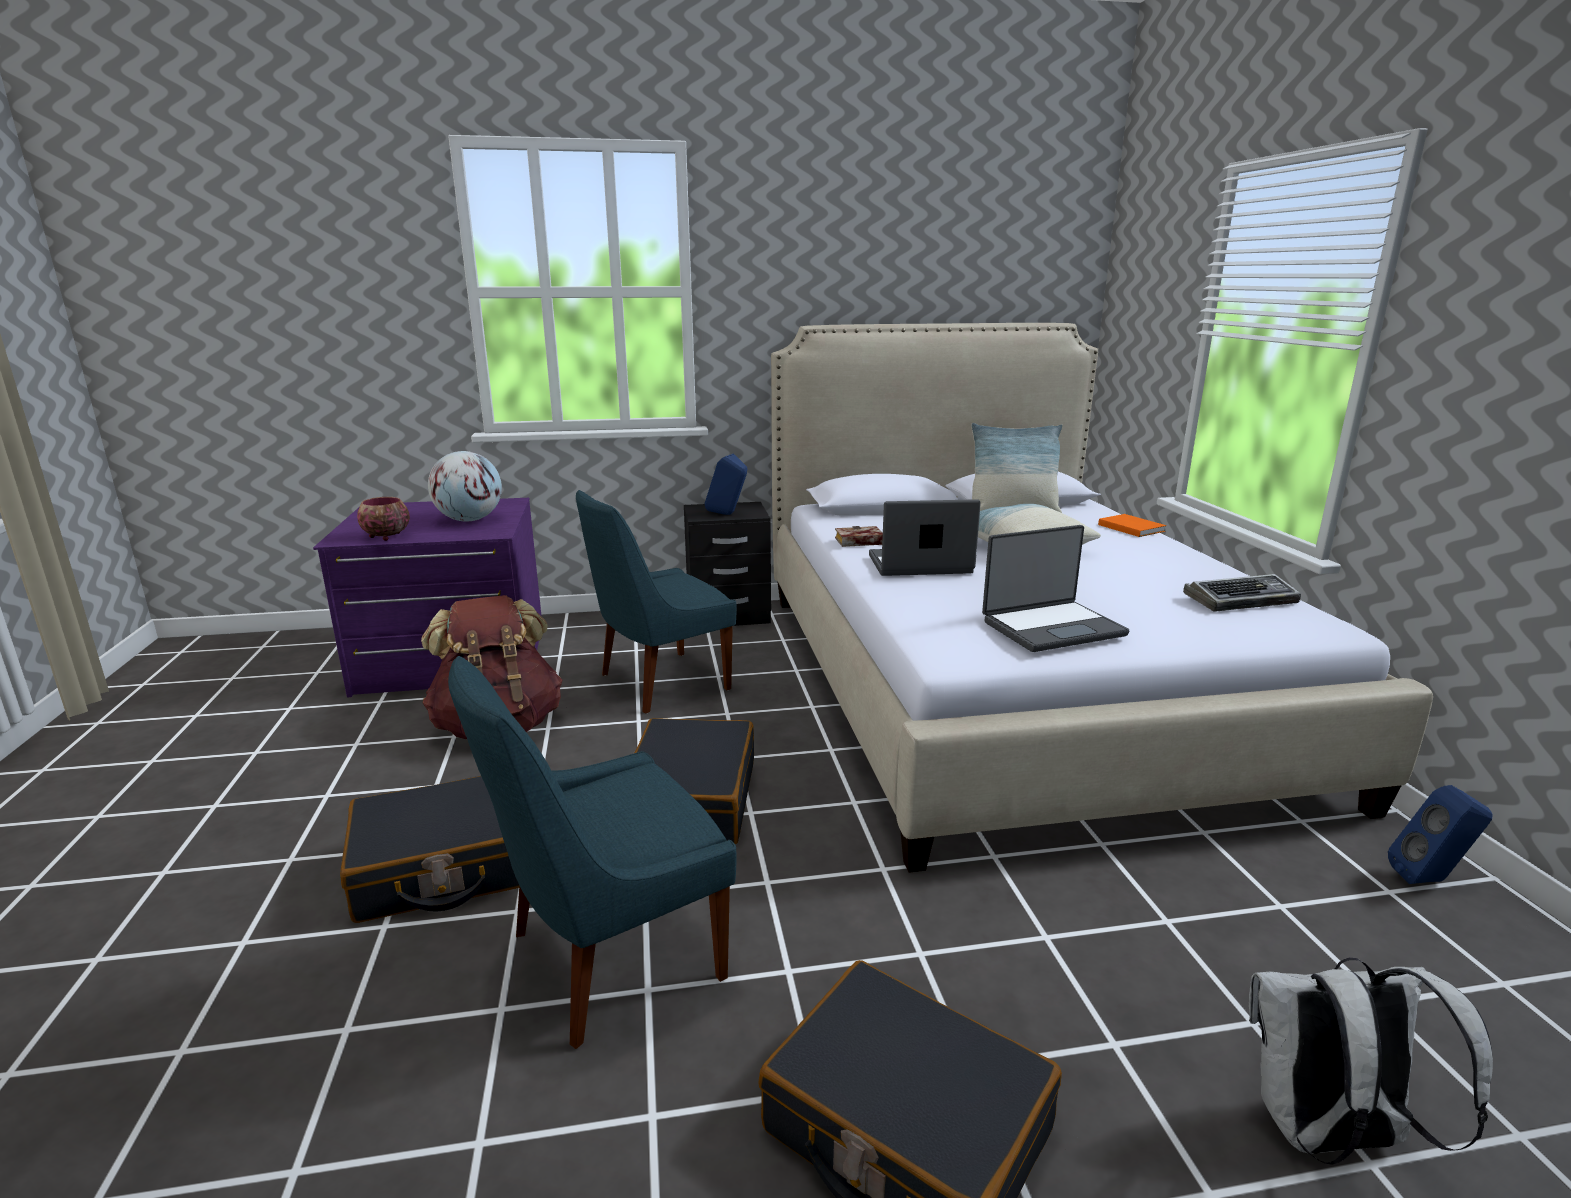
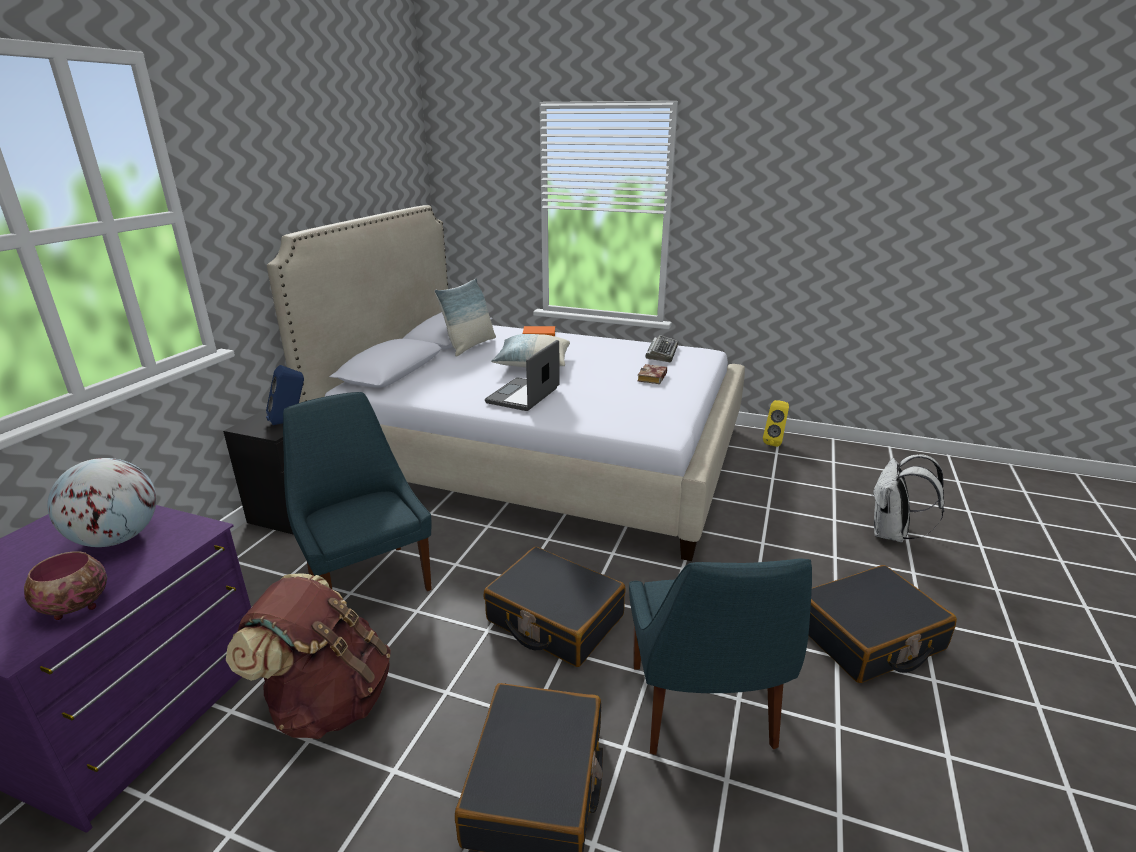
camera: 60 degrees left, 5 degrees up
blue chair [576,490,737,714] -> blue chair turned 150 degrees clockwise [283,392,432,591]
book [835,526,883,547] -> book moved to [637,364,667,384]
laptop [982,525,1130,652] -> none
blue speaker [1388,785,1493,884] -> yellow speaker [763,400,789,447]

